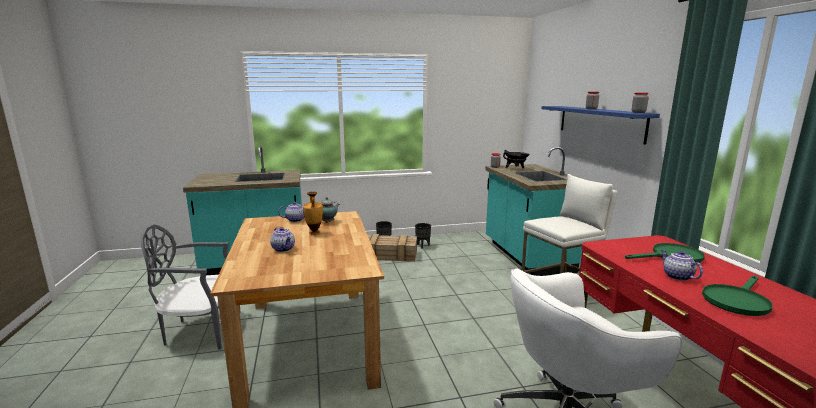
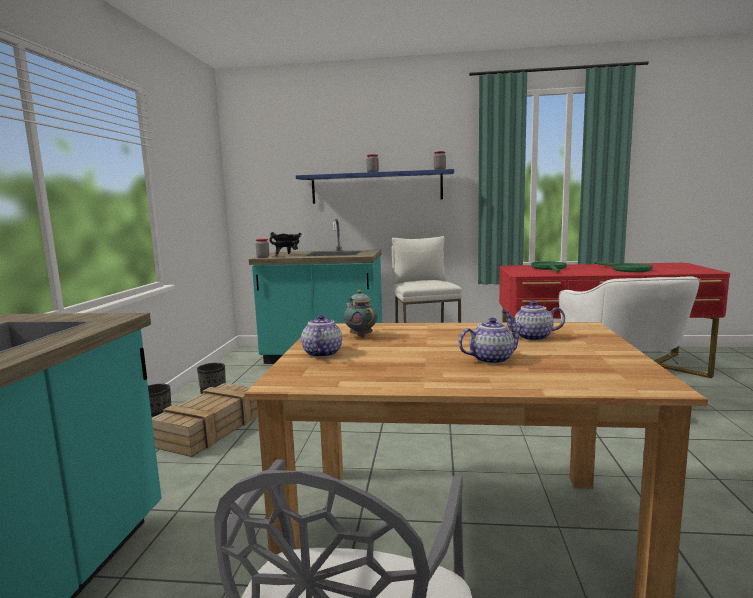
camera: 70 degrees left, 5 degrees down
vase [303,192,323,235] -> none
teapot [661,250,703,281] -> teapot moved to [502,301,565,341]

